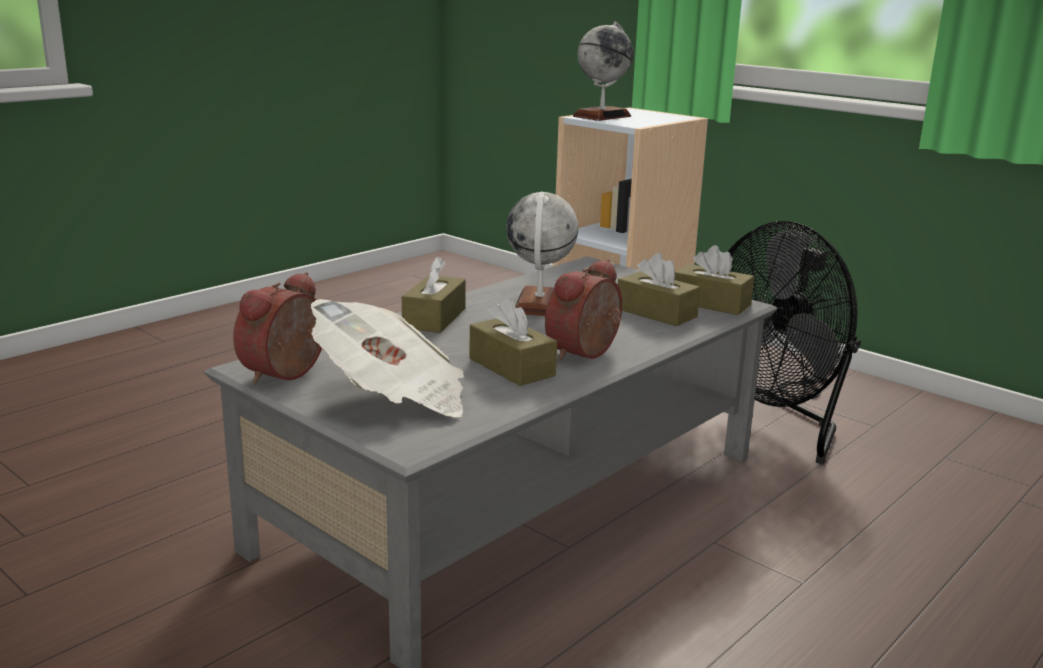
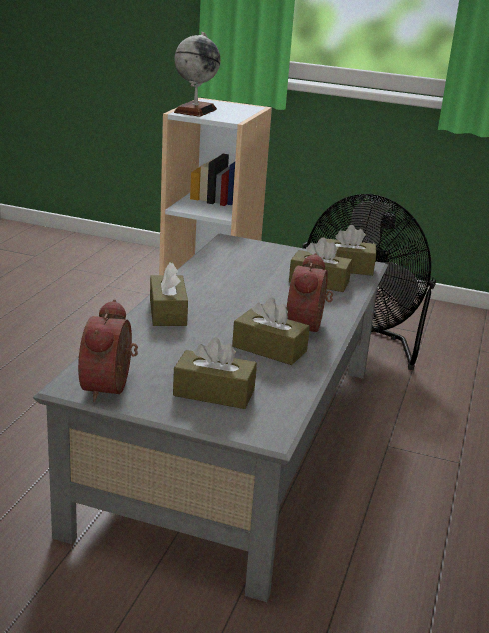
camera: 25 degrees left, 5 degrees up
newspaper [311,299,464,417] -> brown tissue box [173,337,257,409]
globe [506,192,578,316] -> none

